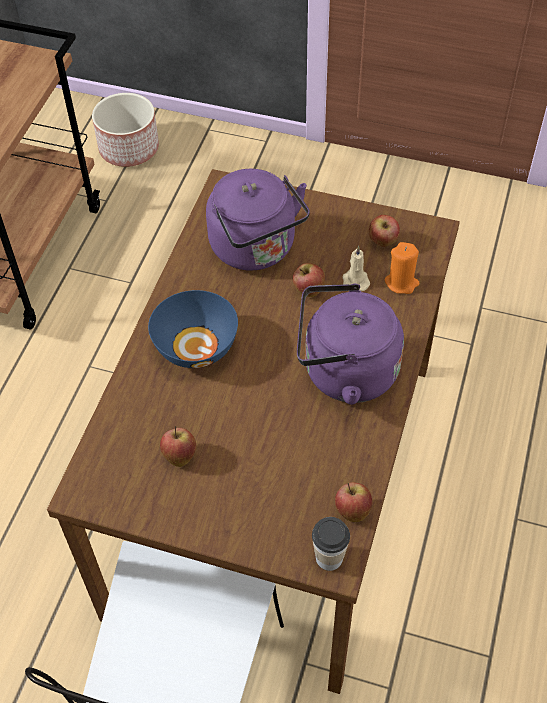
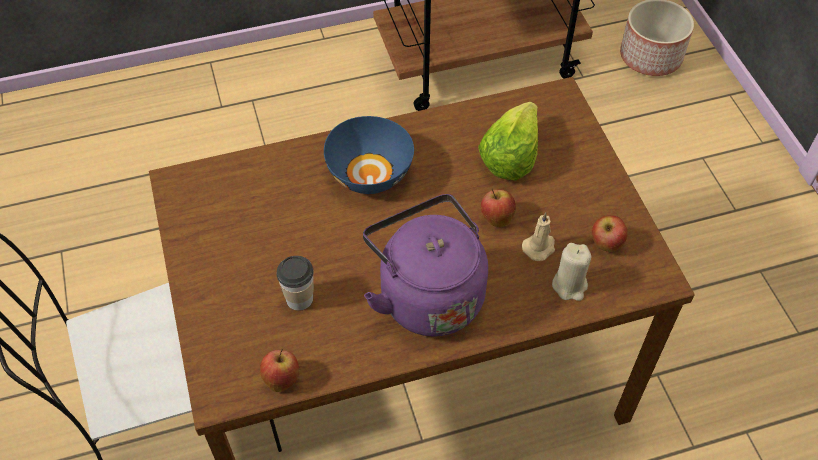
camera: 55 degrees right, 0 degrees up
apple [160,426,196,467] -> none
purple kettle [206,169,310,270] -> lettuce [478,102,538,181]
cup [312,517,350,571] -> cup moved to [276,256,314,311]
orange candle [385,242,420,294] -> beige candle [552,243,592,301]

